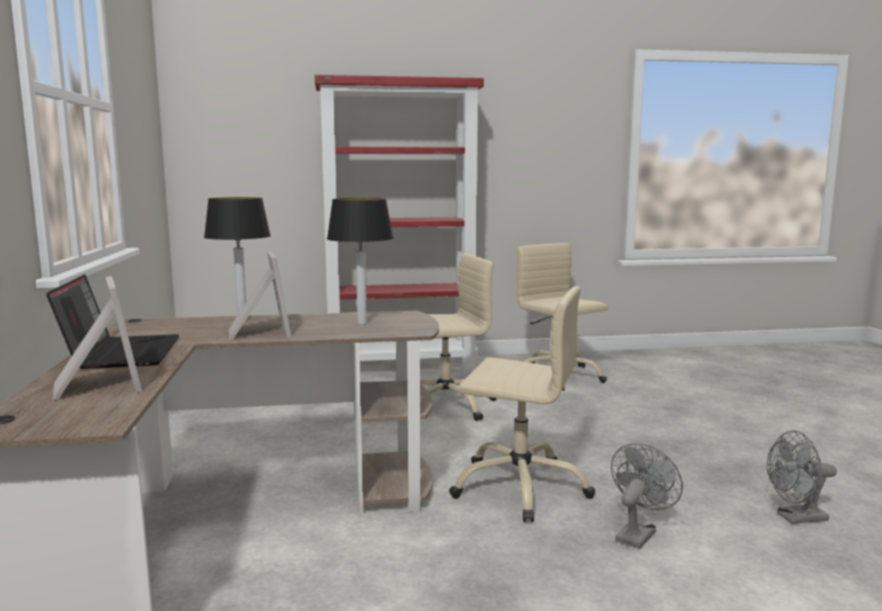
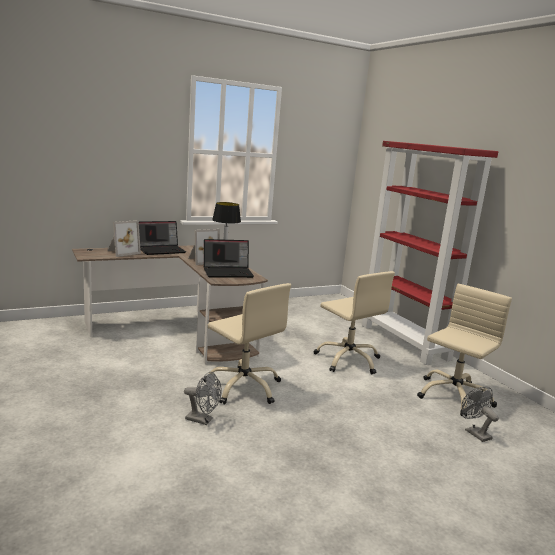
camera: 70 degrees right, 5 degrees up
table lamp [327,198,393,325] -> laptop [204,239,254,278]
beige office chair [449,286,595,522] -> beige office chair turned 45 degrees counterclockwise [203,283,291,405]
grey fan [767,431,837,524] -> grey fan moved to [461,387,499,442]

